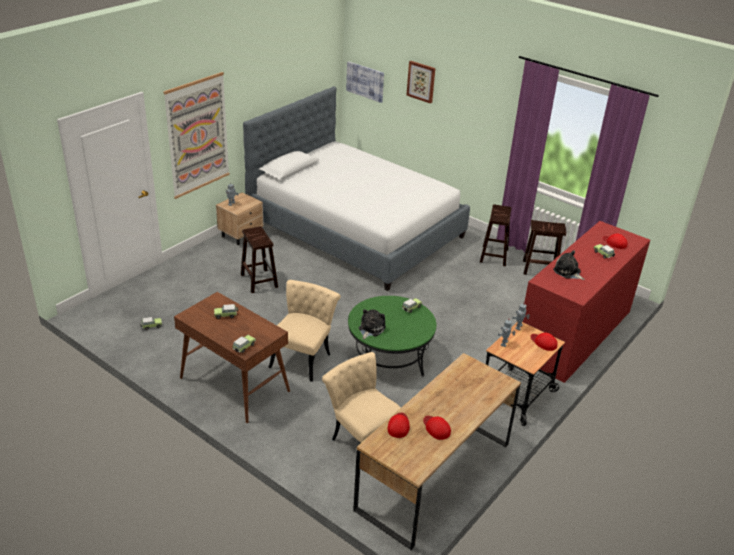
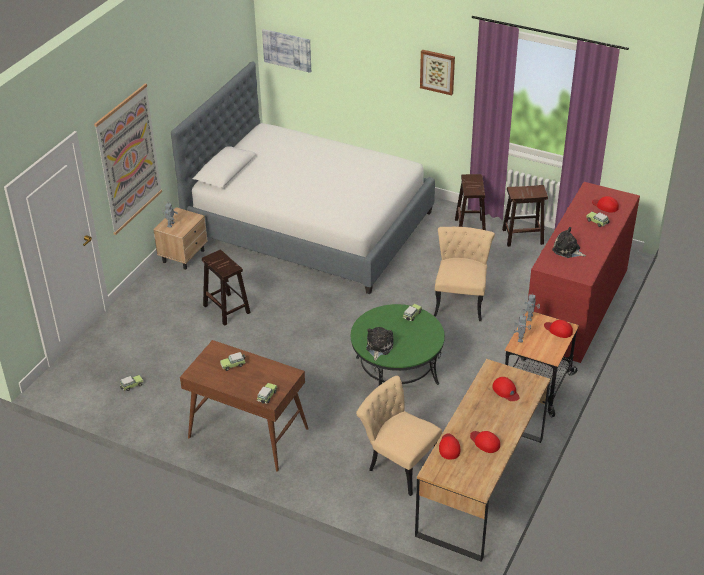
camera: 10 degrees left, 5 degrees up
beige chair [268,280,341,382] -> beige chair moved to [434,227,495,321]
picture [407,61,435,104] -> picture moved to [420,50,455,95]
none -> red cap [492,377,520,401]

